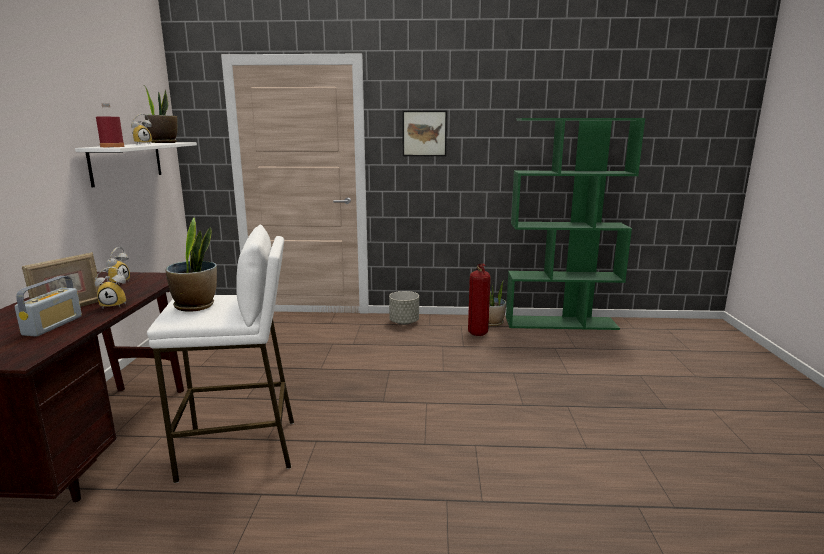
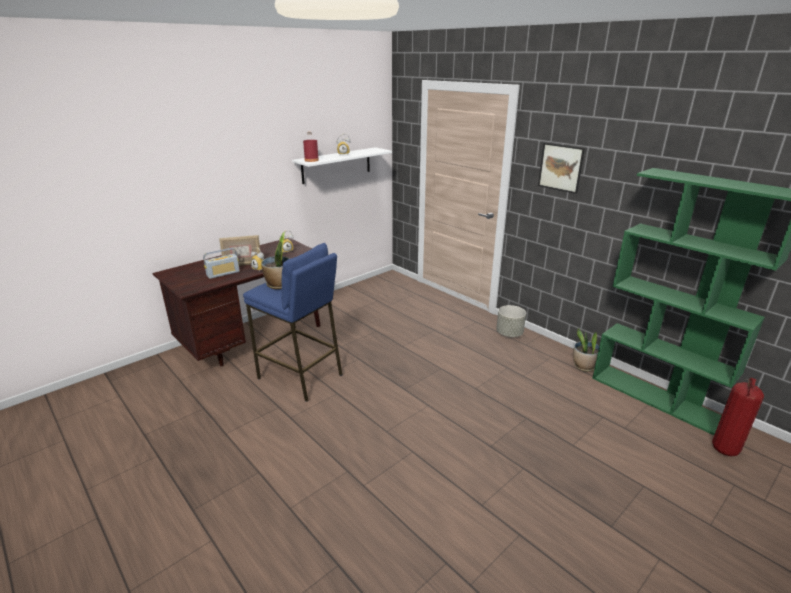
camera: 45 degrees right, 10 degrees up
potted plant [145,87,177,143] -> none
white stool [147,224,294,483] -> blue stool [243,243,343,402]
fire extinguisher [468,264,491,336] -> fire extinguisher moved to [712,377,764,456]

